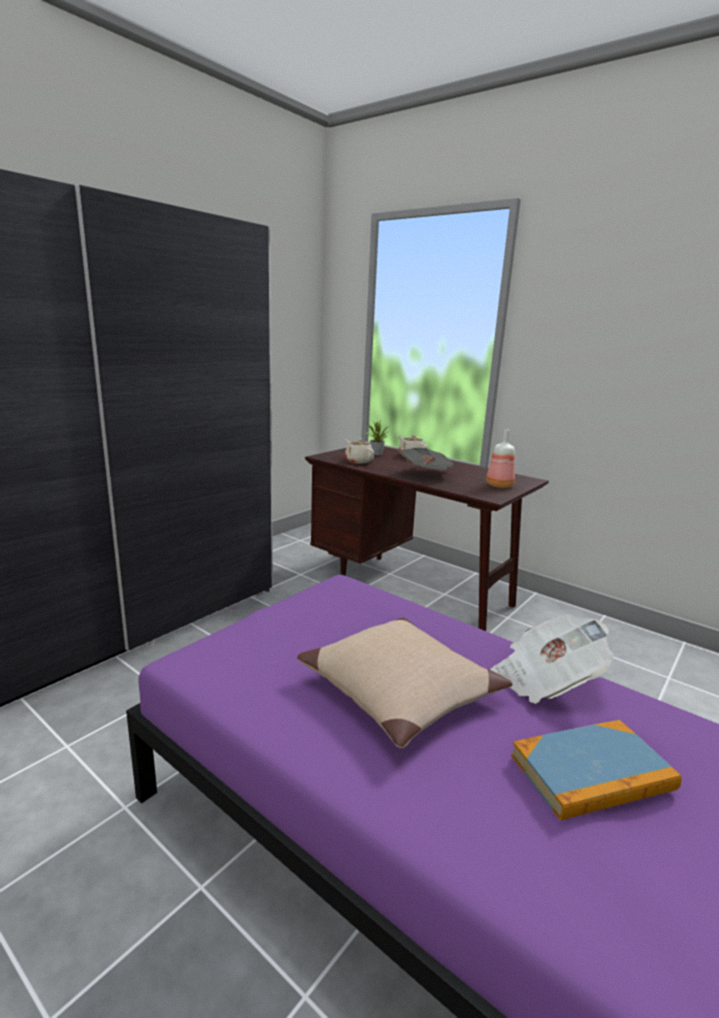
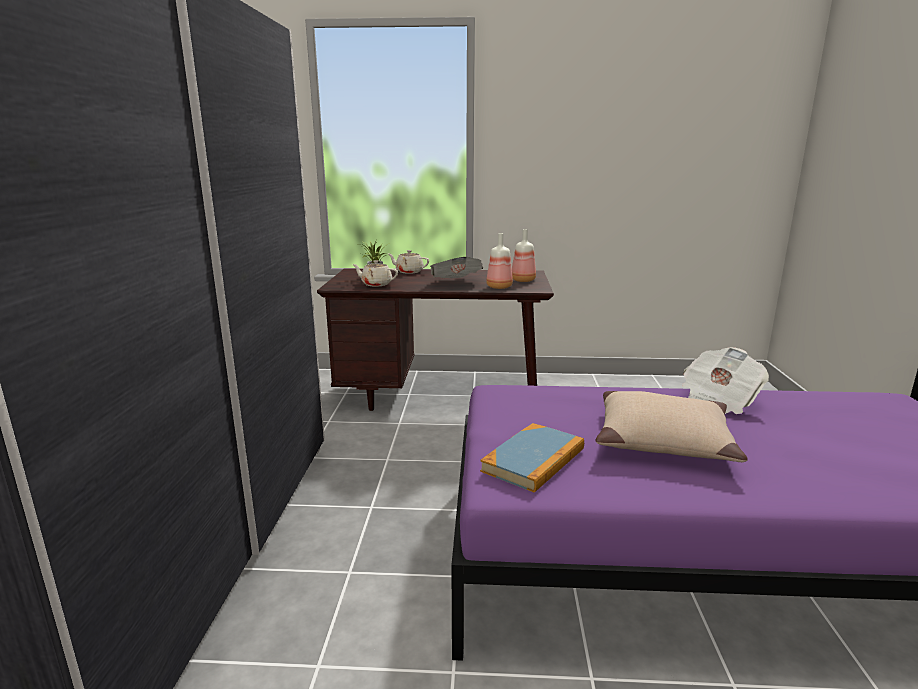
camera: 35 degrees left, 0 degrees up
book [511,720,682,820] -> book moved to [480,423,584,493]
none -> bottle [486,233,513,289]

